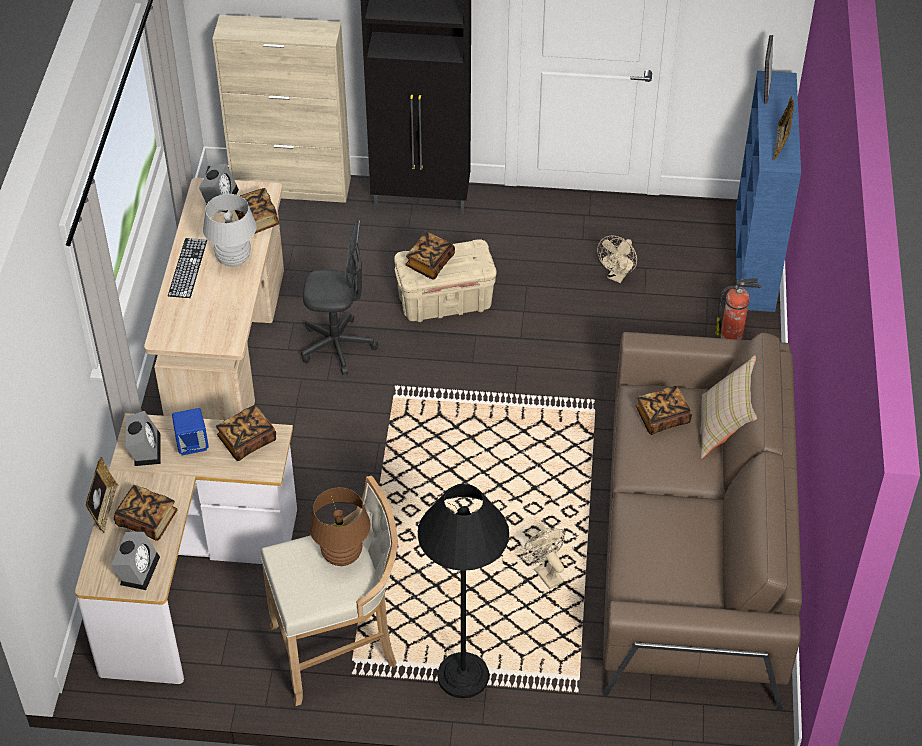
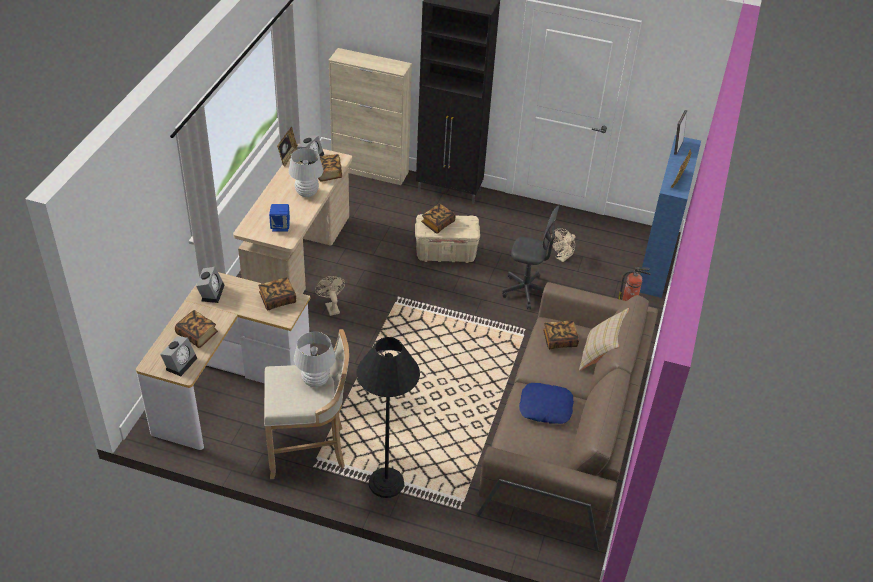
camera: 10 degrees right, 5 degrees down
picture frame [86,457,118,533] -> picture frame moved to [277,127,298,167]
keyboard [168,238,207,298] -> none
blue speaker [172,408,209,455] -> blue speaker moved to [269,204,290,231]
grey office chair [301,220,378,375] -> grey office chair moved to [502,205,559,309]
brown table lamp [309,487,370,566] -> white table lamp [294,331,336,387]
beige fan [522,528,565,589] -> beige fan moved to [315,276,345,316]
none -> blue pillow [519,383,574,424]

